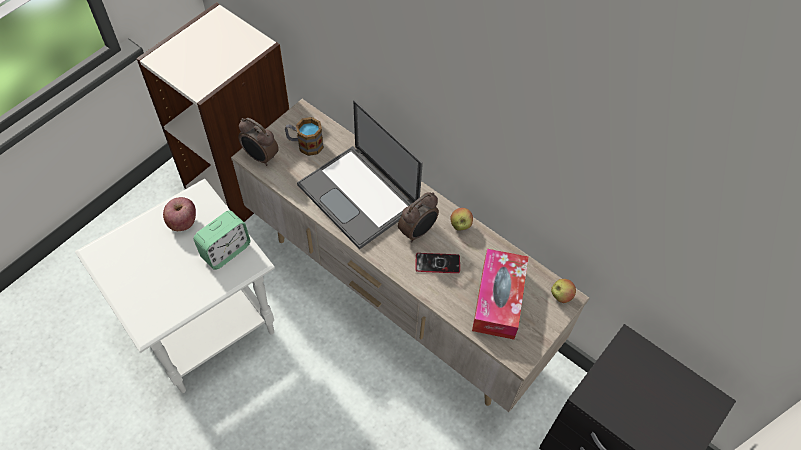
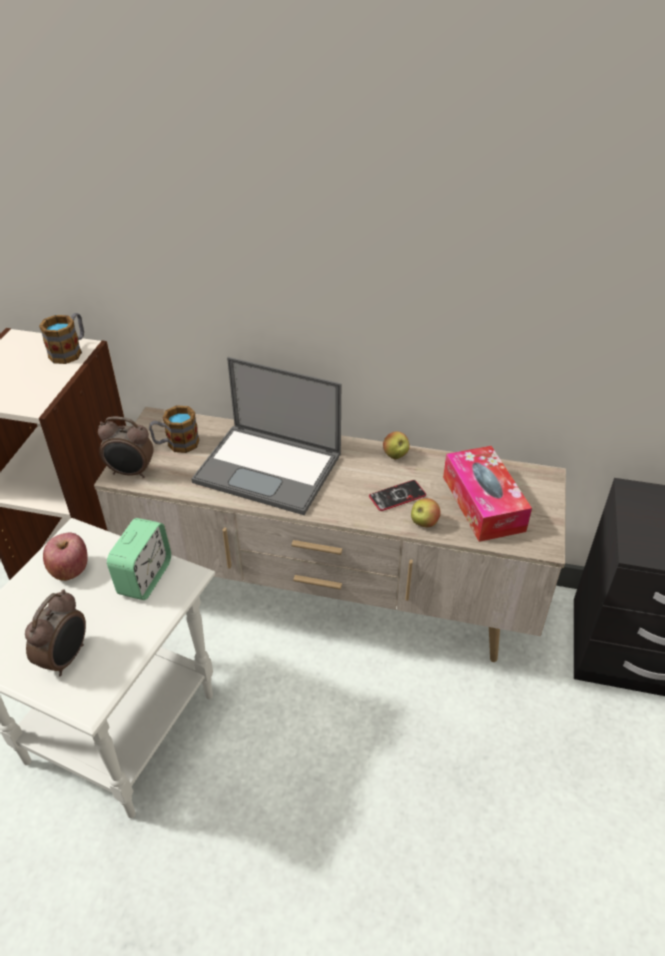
camera: 25 degrees left, 15 degrees down
alarm clock [398,192,439,243] -> alarm clock moved to [25,589,86,676]
apple [551,279,576,303] -> apple moved to [411,498,441,528]
none -> mug [39,313,84,364]

